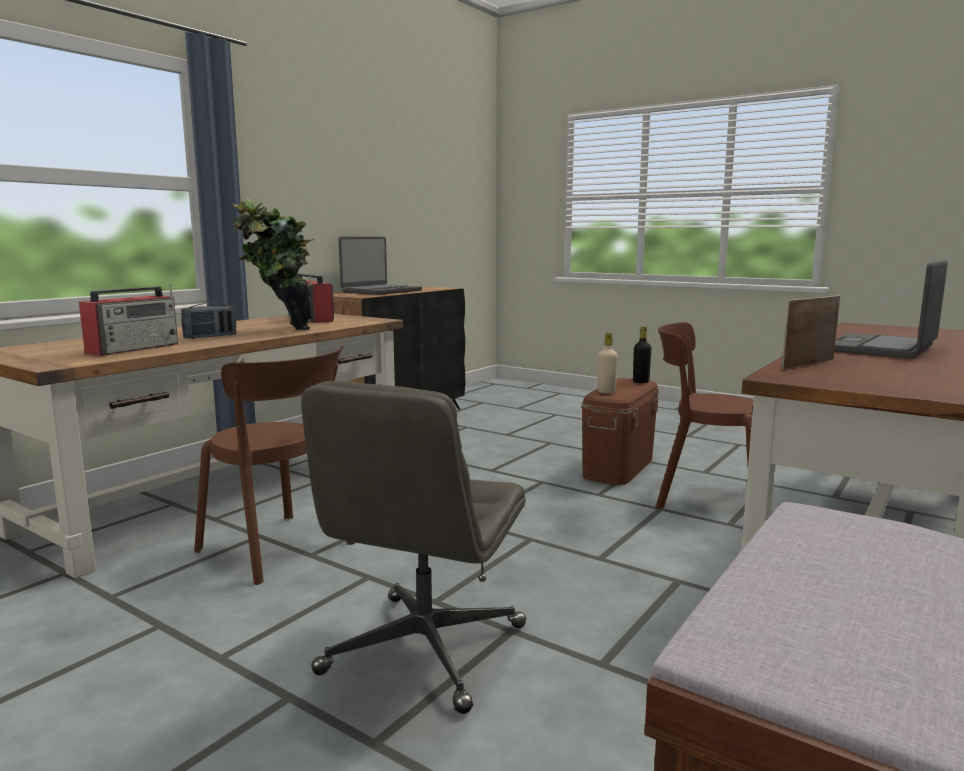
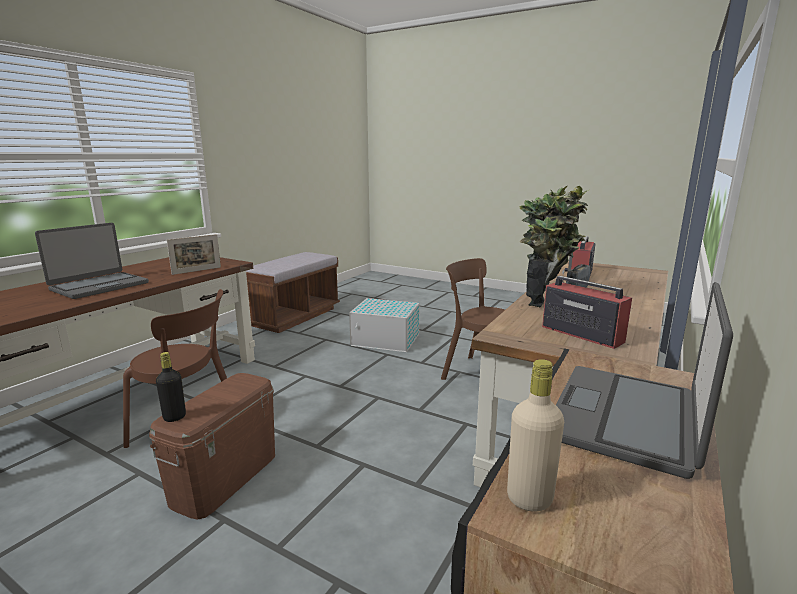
camera: 175 degrees right, 5 degrees up
grey office chair [301,381,526,714] -> white storage box [349,298,420,352]
beige bottle [597,333,618,394] -> beige bottle moved to [507,359,564,511]

